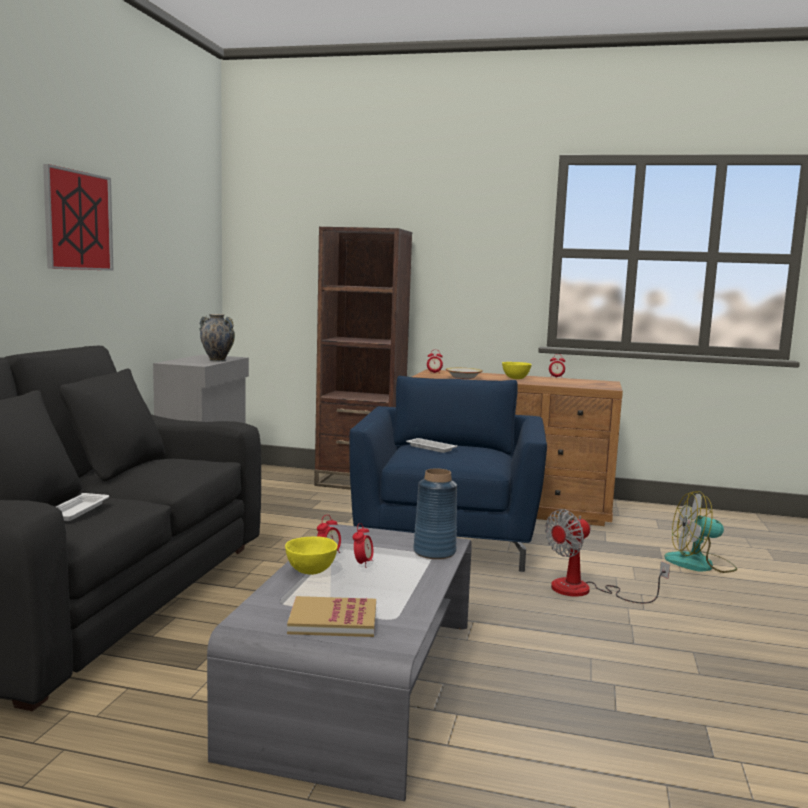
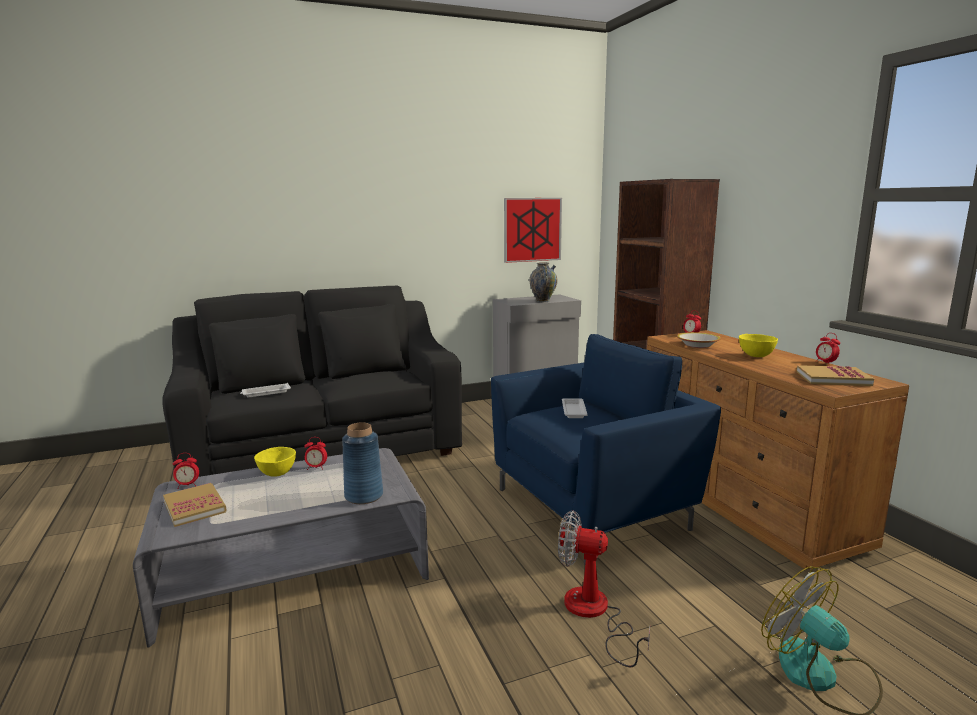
camera: 55 degrees right, 5 degrees up
picture [43,164,113,271] -> picture moved to [504,198,562,263]
alarm clock [353,523,373,568] -> alarm clock moved to [173,453,199,489]
none -> book [797,365,874,386]

